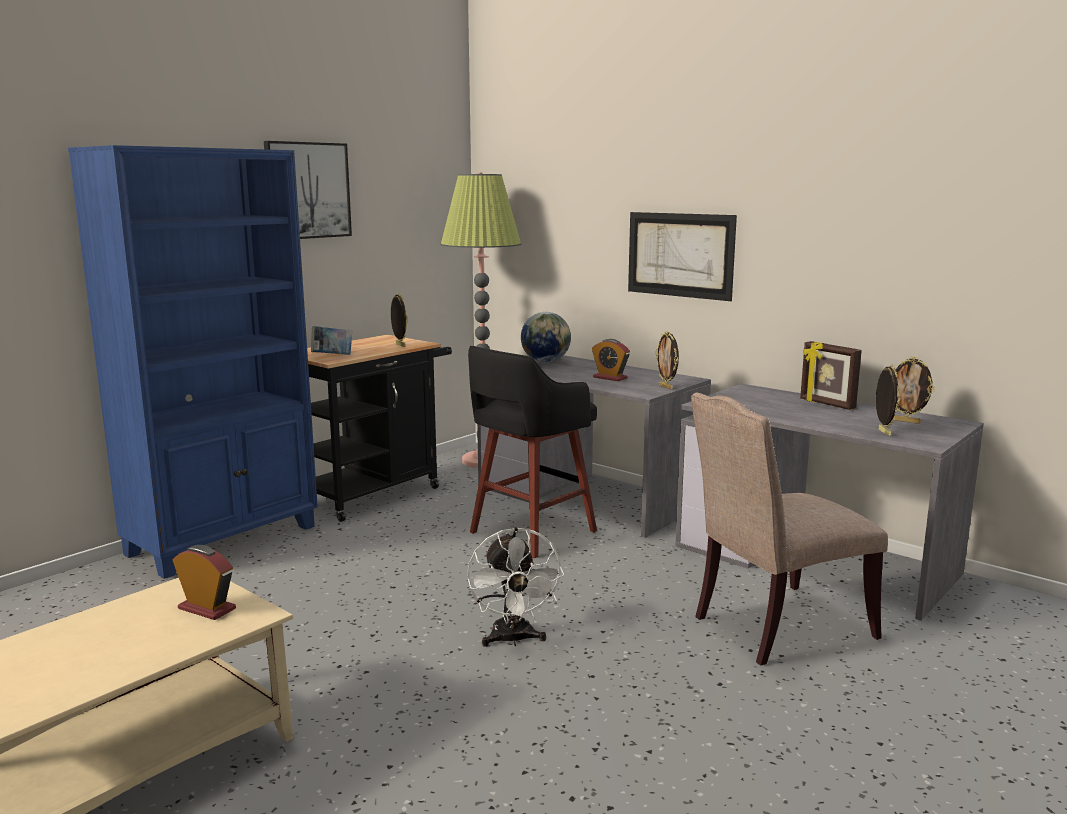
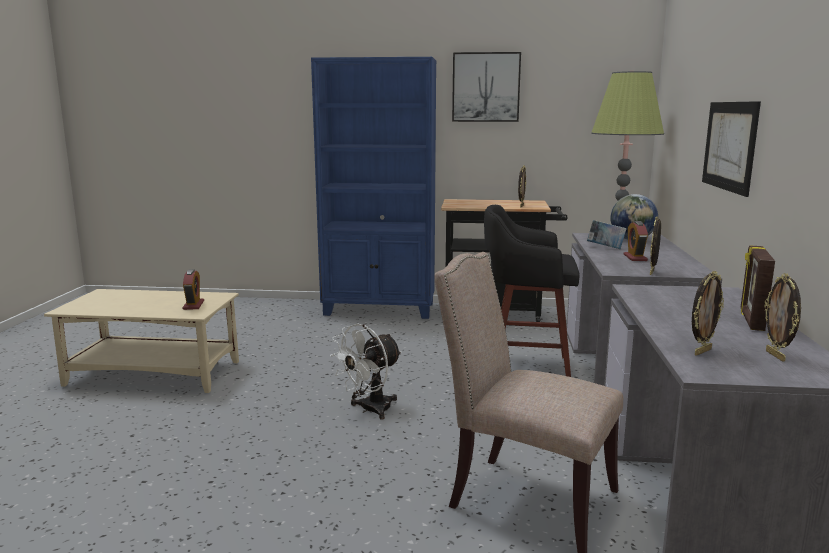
camera: 55 degrees right, 0 degrees up
book [311,326,352,355] -> book moved to [587,220,627,249]

